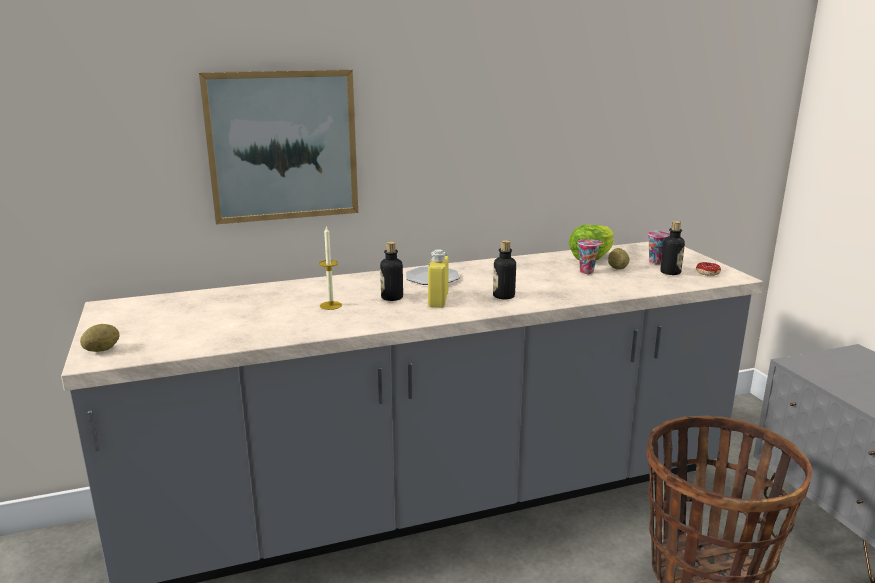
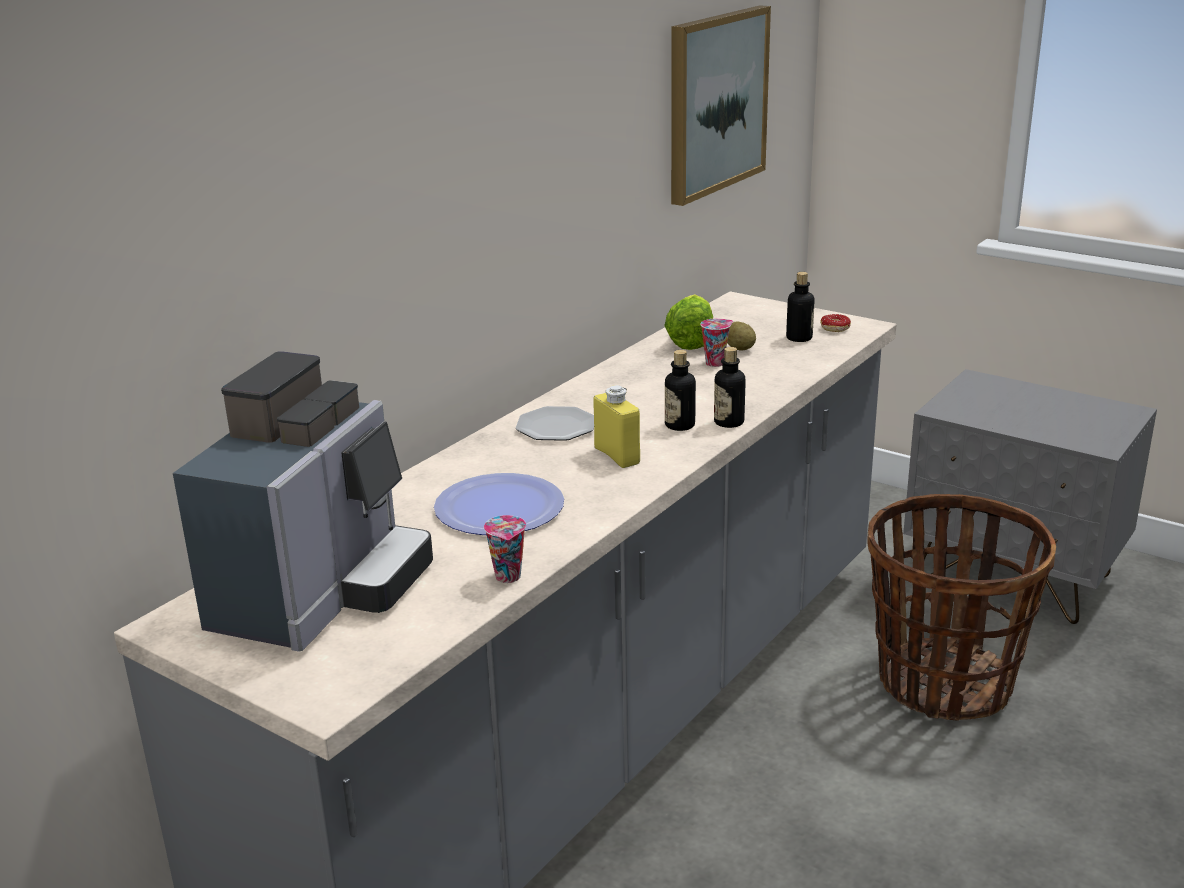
camera: 35 degrees left, 5 degrees up
potato [80,324,120,352] -> none
picture [199,69,358,224] -> picture moved to [671,5,771,206]
candle [319,225,342,310] -> plate [434,473,564,535]
bottle [380,241,403,301] -> bottle moved to [714,347,746,428]
cup [648,231,670,265] -> cup moved to [484,515,526,583]
none -> coffee machine [173,351,433,652]

